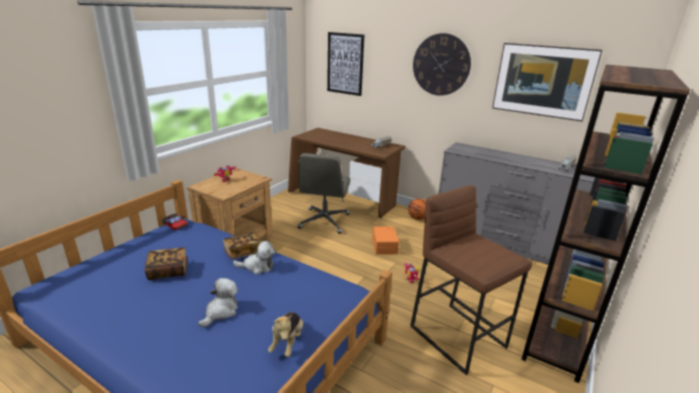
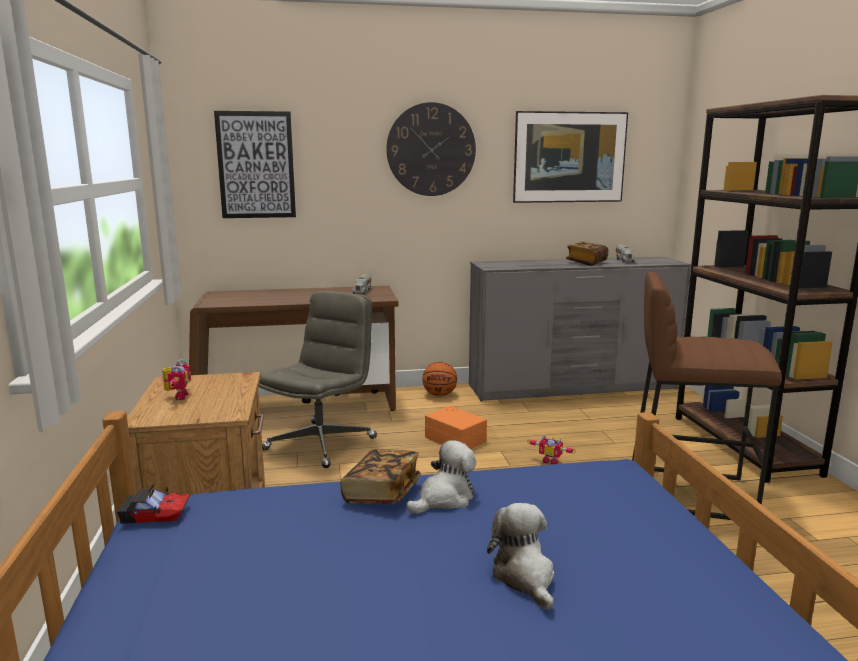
camera: 40 degrees left, 10 degrees down
book [144,247,188,280] -> book moved to [566,242,608,266]
plush toy [268,312,303,357] -> none
grey office chair [297,153,350,234] -> grey office chair turned 120 degrees counterclockwise [258,291,377,468]

